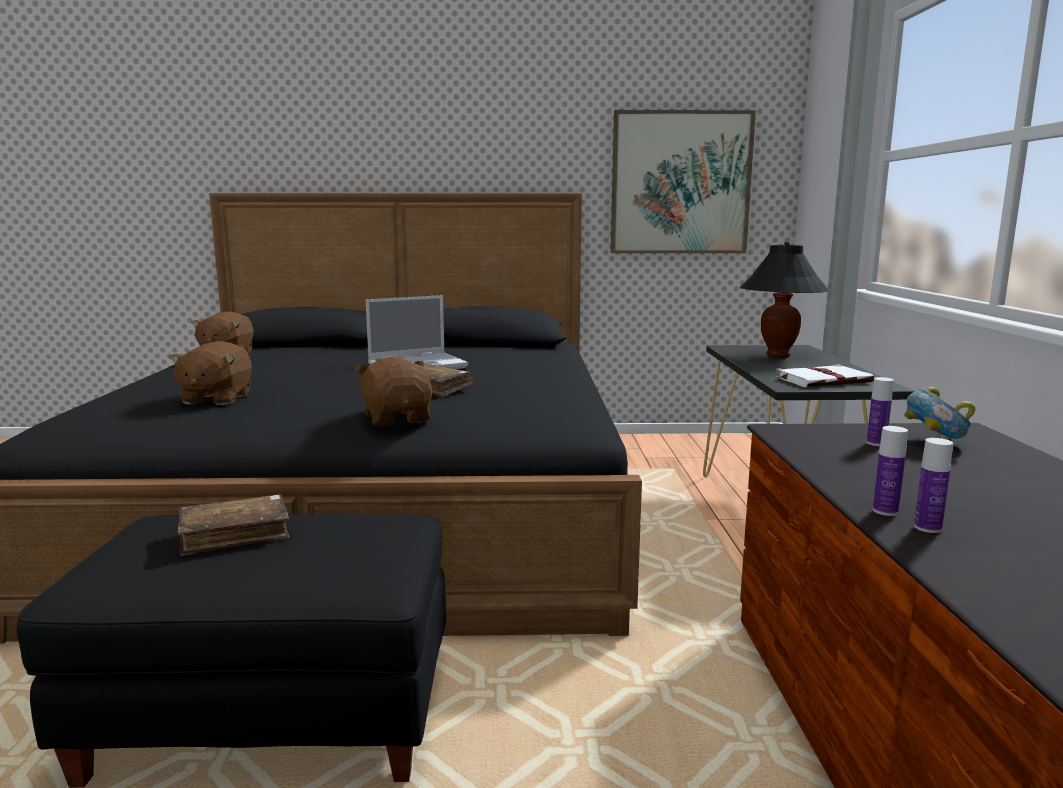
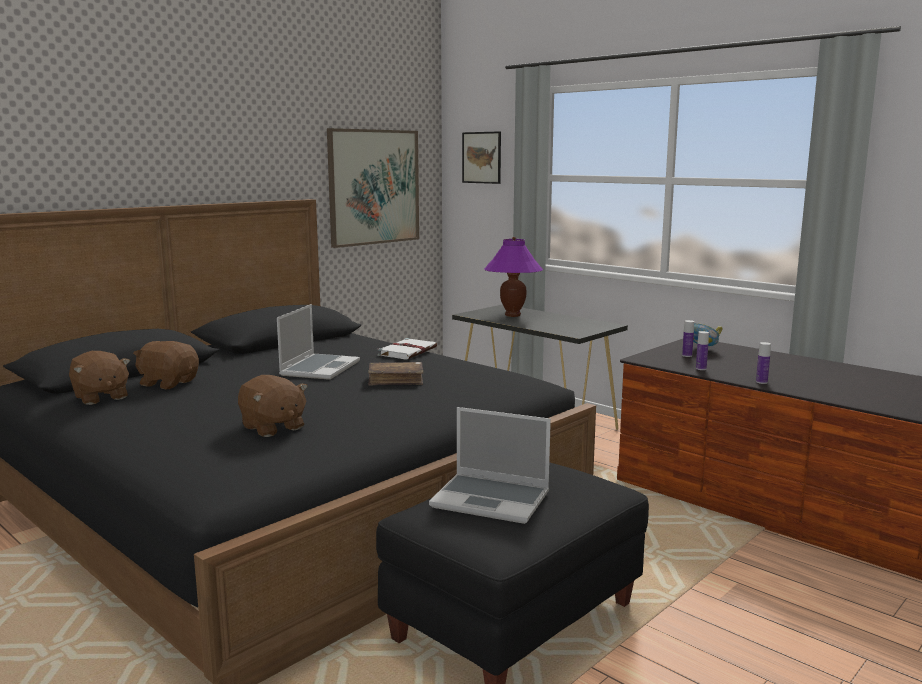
camera: 45 degrees left, 0 degrees up
brown book [178,494,289,556] -> laptop [429,407,551,524]
brown plush toy [355,357,433,427] -> brown plush toy moved to [133,341,199,389]
black table lamp [739,241,829,358] -> purple table lamp [484,237,543,317]
white book [775,364,874,387] -> white book moved to [377,338,437,360]
bottle [914,438,953,533] -> bottle moved to [696,331,709,370]
none -> picture [462,131,501,184]

